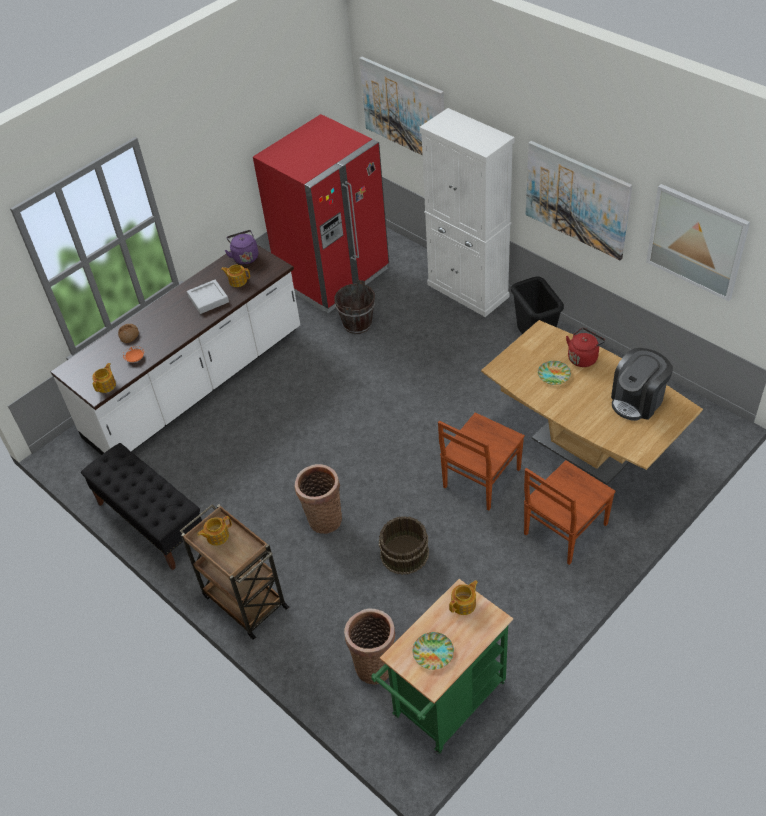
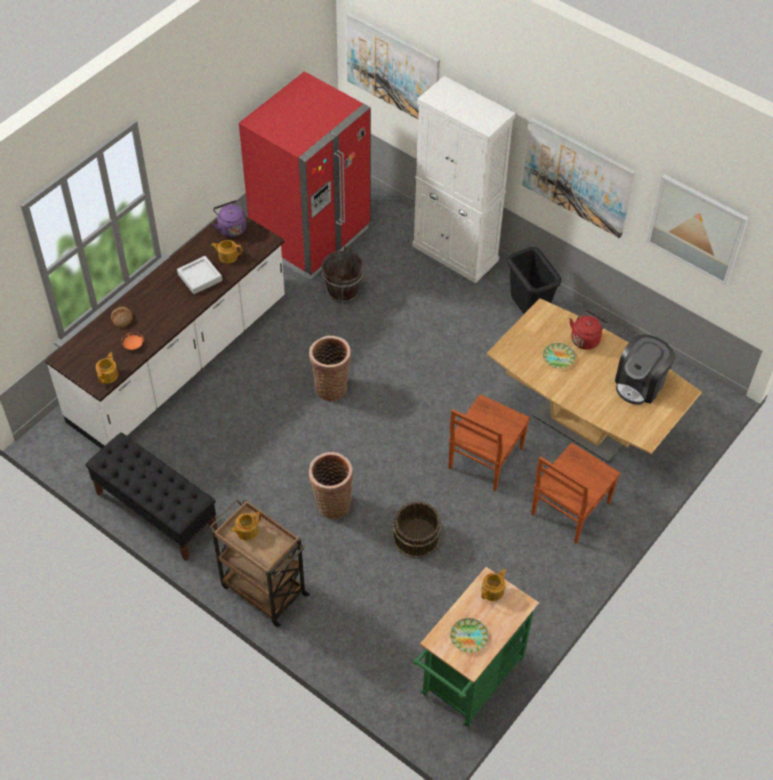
camera: 10 degrees left, 5 degrees up
basket [344,608,395,685] -> basket moved to [309,336,351,401]

